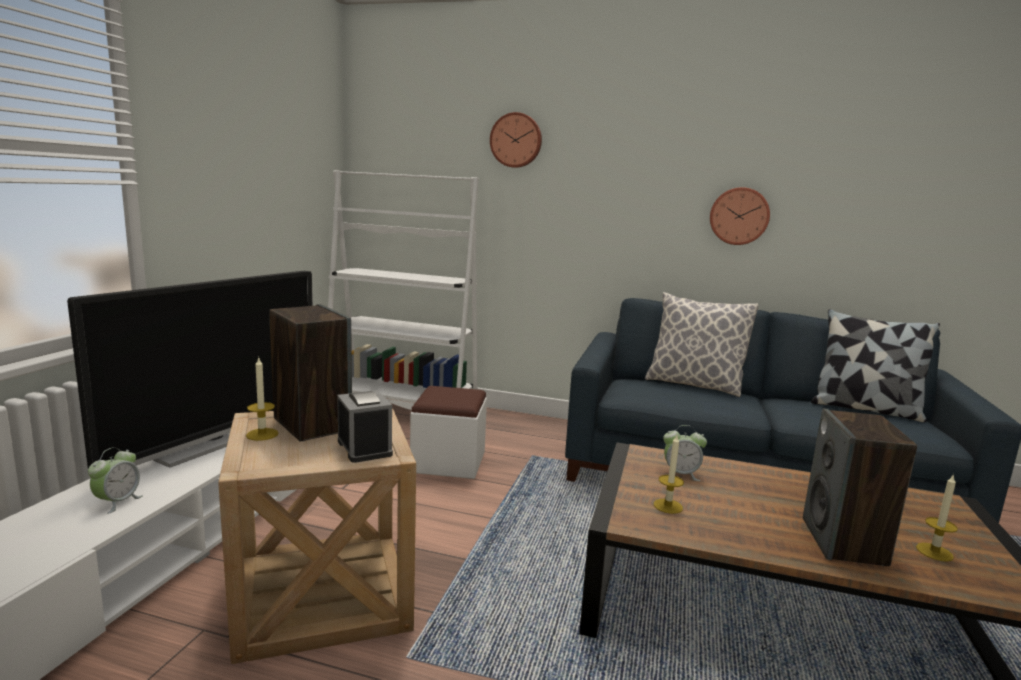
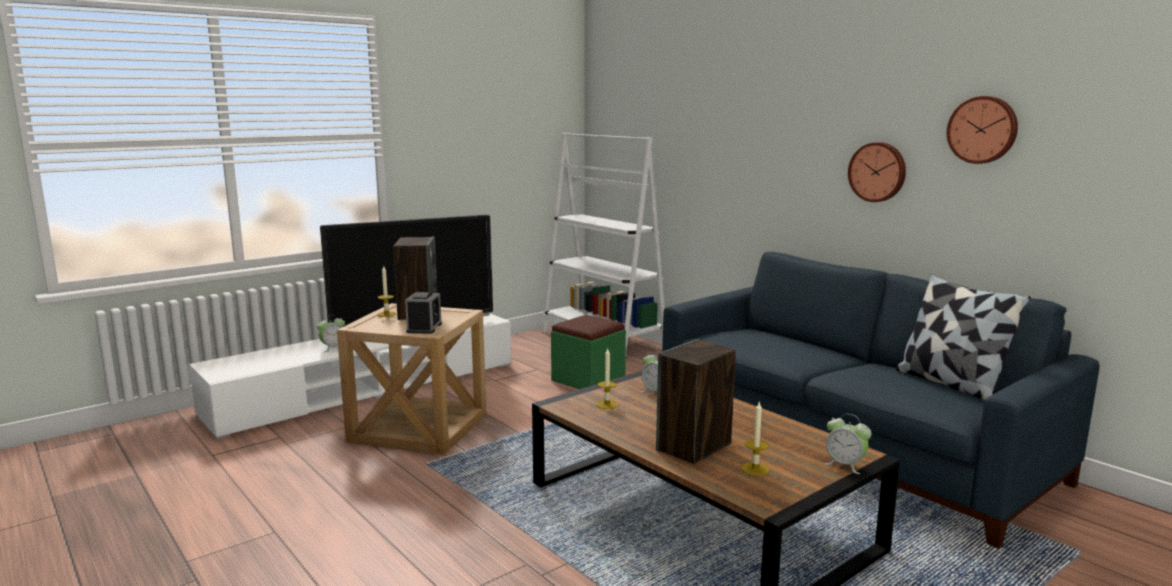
camera: 35 degrees right, 0 degrees up
white ottoman [410,386,487,479] -> green ottoman [551,315,626,389]
wall clock [490,112,542,168] -> wall clock moved to [947,96,1018,164]
pillow [645,292,759,397] -> none
none -> alarm clock [824,414,872,474]

